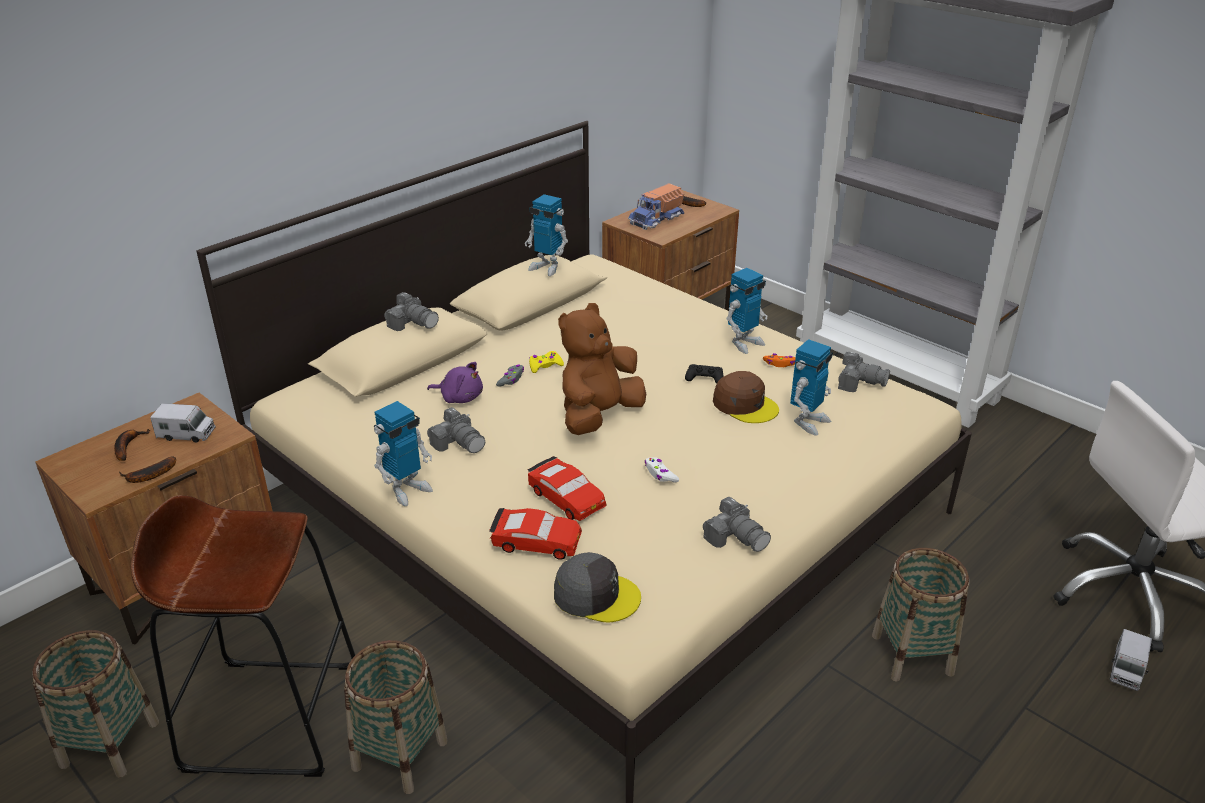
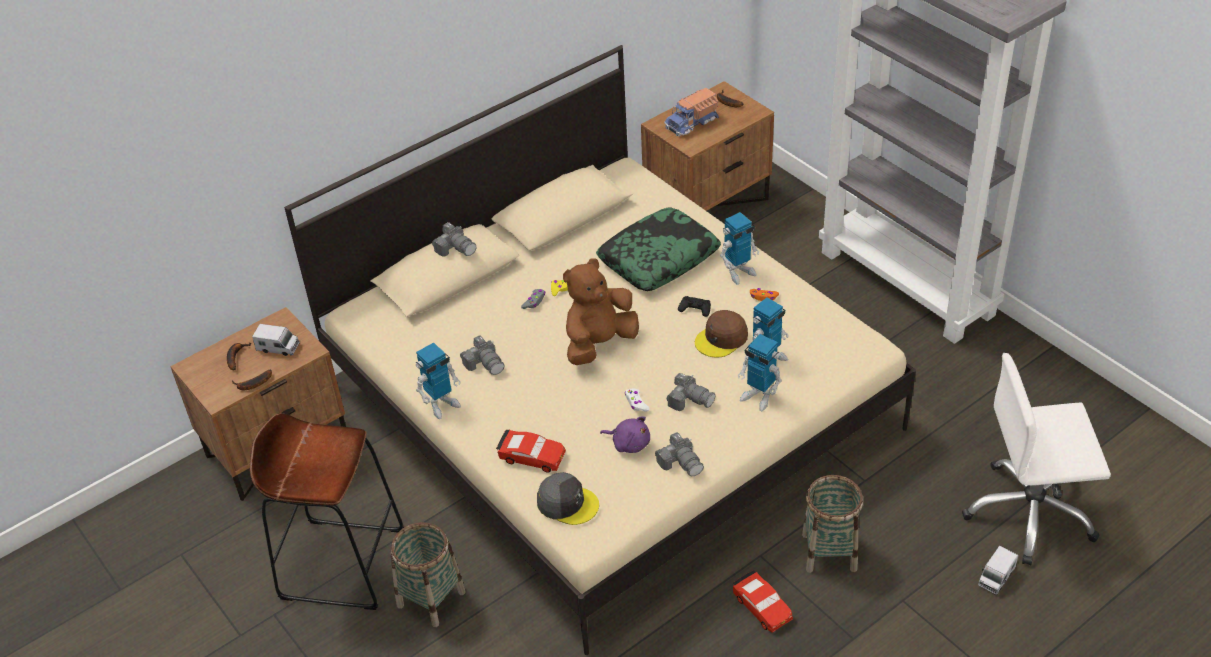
camera: 10 degrees right, 10 degrees up
basket [32,630,159,778] -> none
purple plush toy [427,362,483,403] -> purple plush toy moved to [600,416,650,453]
toy robot [525,194,568,276] -> toy robot moved to [738,334,782,411]
red toy car [528,456,607,521] -> red toy car moved to [733,570,793,633]
brown cap [713,371,779,423] -> brown cap turned 90 degrees clockwise [695,310,748,358]
camera [838,352,890,392] -> camera moved to [667,373,715,411]
none -> pillow [596,207,721,291]

